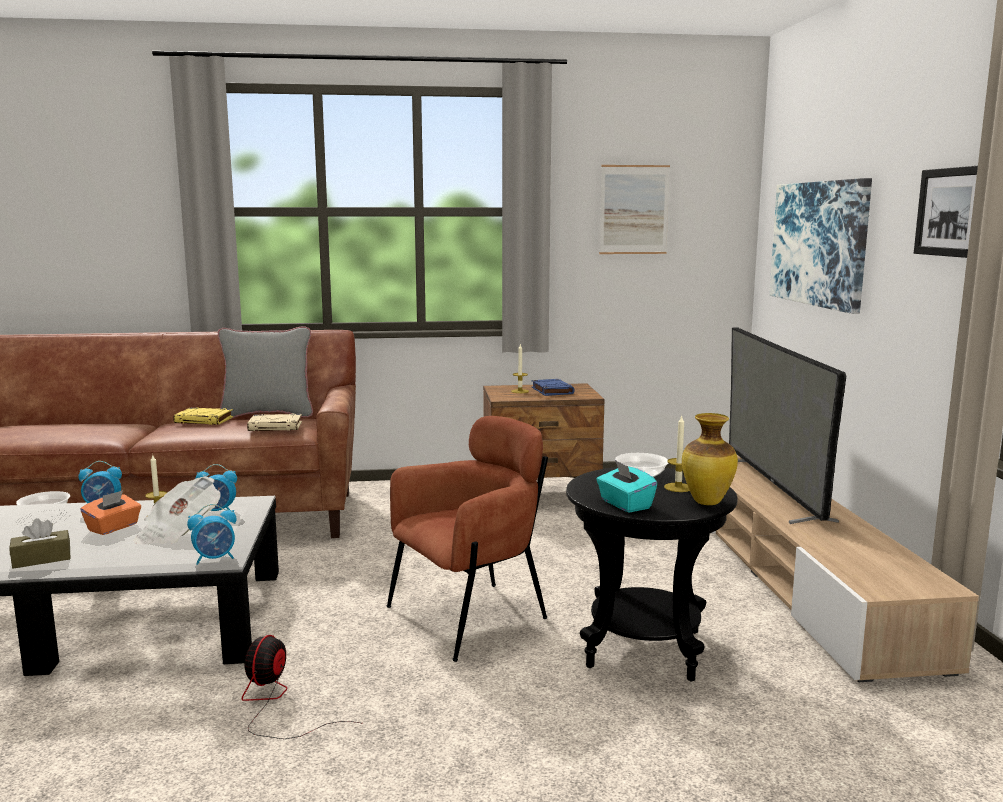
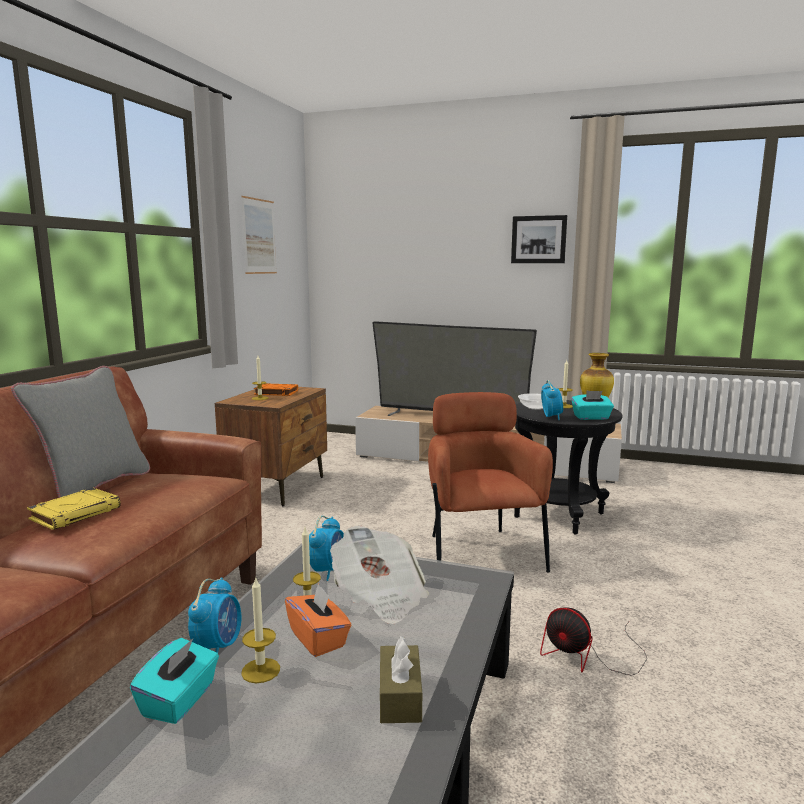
camera: 65 degrees left, 0 degrees up
bowl [16,491,70,517] -> turquoise tissue box [130,638,219,724]
alarm clock [187,504,237,565] -> alarm clock moved to [541,380,563,420]
beige book [247,414,302,431] -> none
blue book [532,379,574,396] -> orange book [254,383,298,396]
picture [769,178,872,314] -> none
none -> candle [241,576,280,683]

